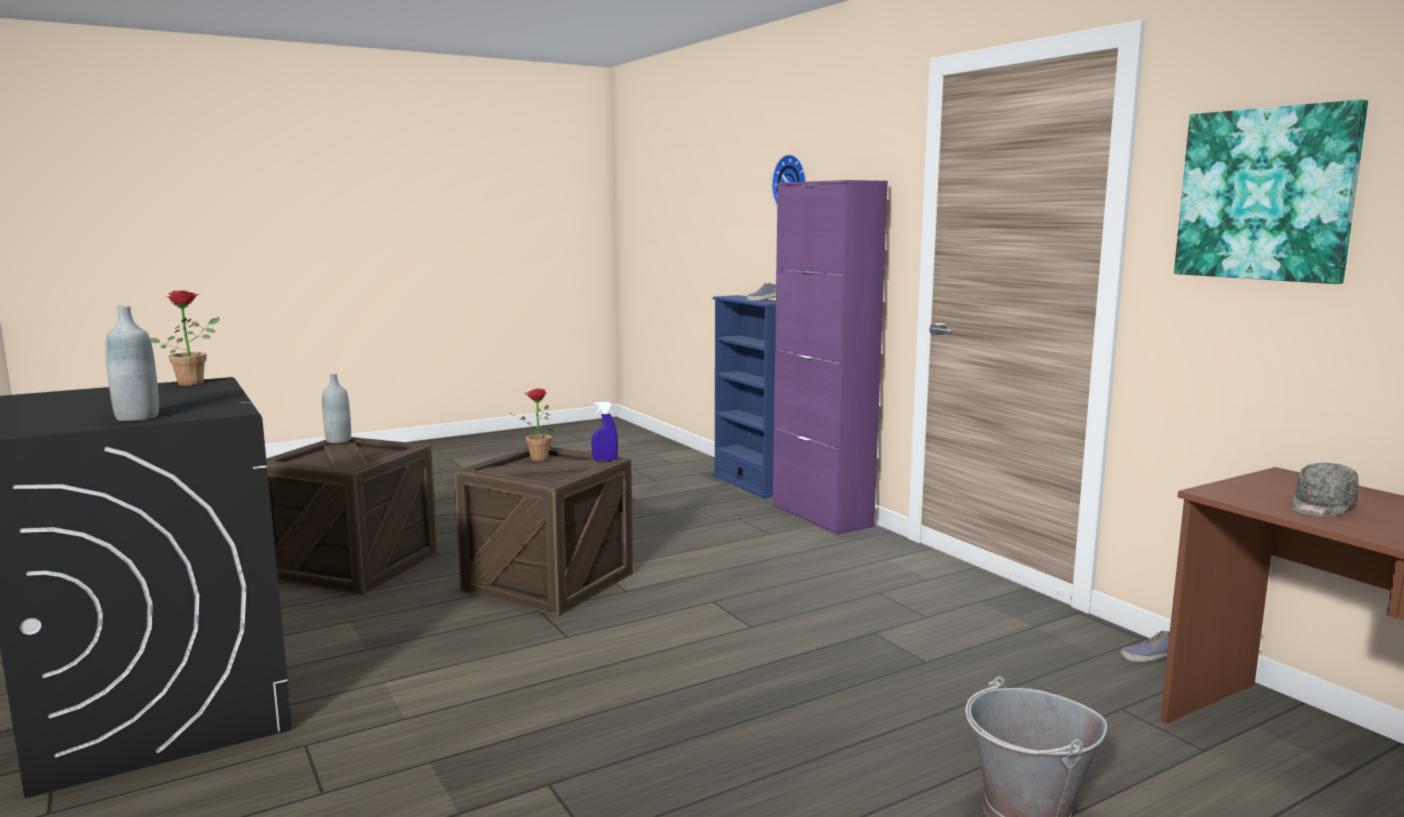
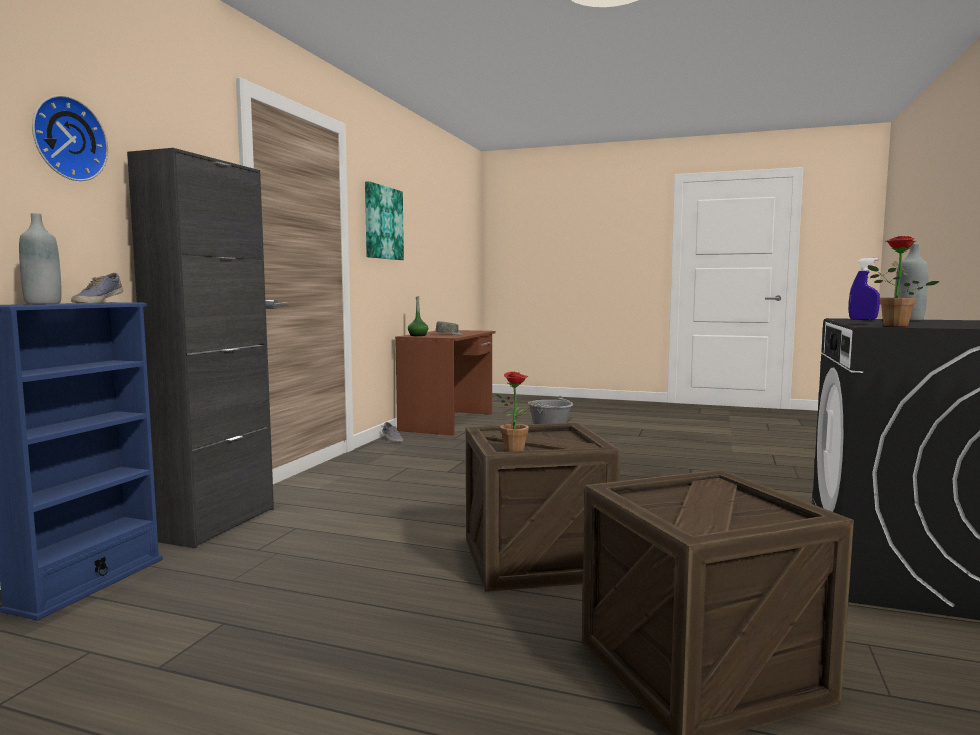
camera: 130 degrees left, 5 degrees down
grey bottle [322,373,351,443] -> grey bottle moved to [19,213,62,304]
blue spray bottle [591,402,618,461] -> blue spray bottle moved to [849,258,880,320]
purple cabinet [773,180,888,535] -> black cabinet [127,148,274,548]
none -> green bottle [408,296,428,336]

